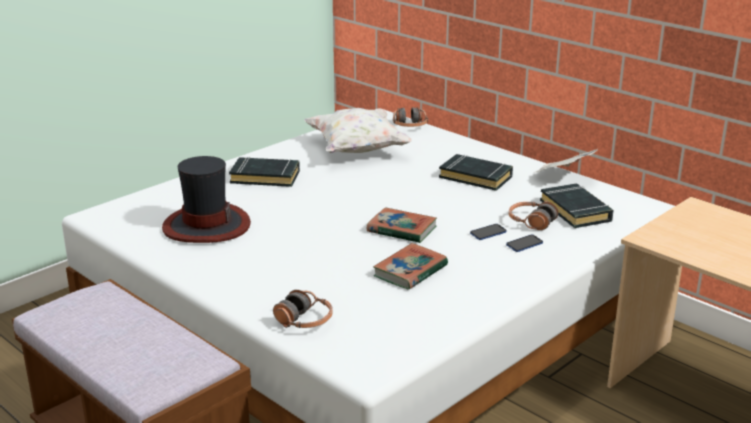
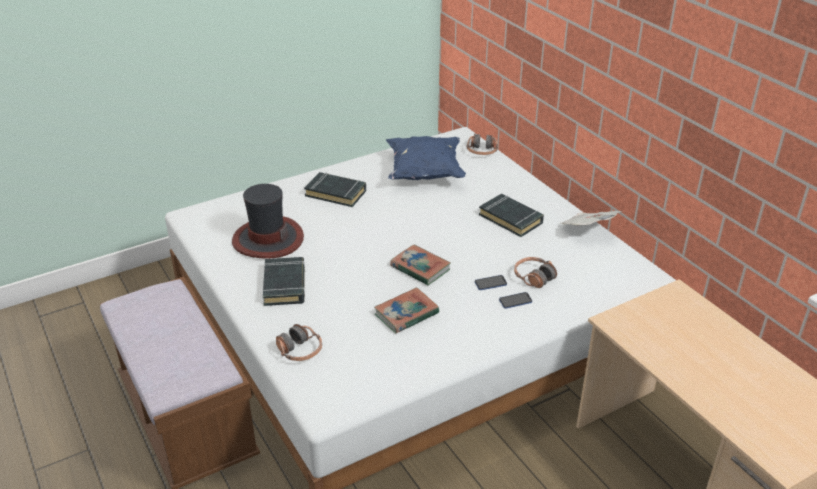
camera: 15 degrees right, 10 degrees up
white pillow [304,108,412,153] -> blue pillow [386,136,466,180]
black book [540,184,614,228] -> black book moved to [263,257,305,306]

